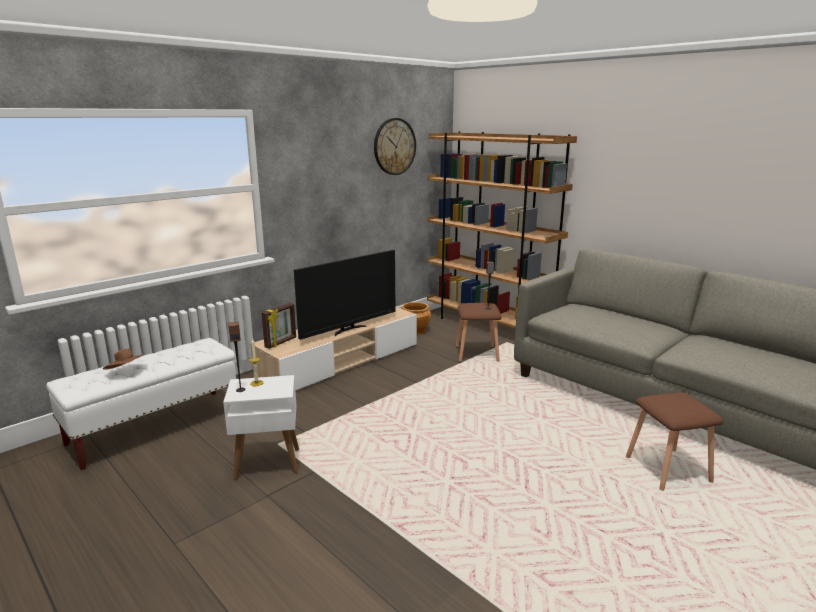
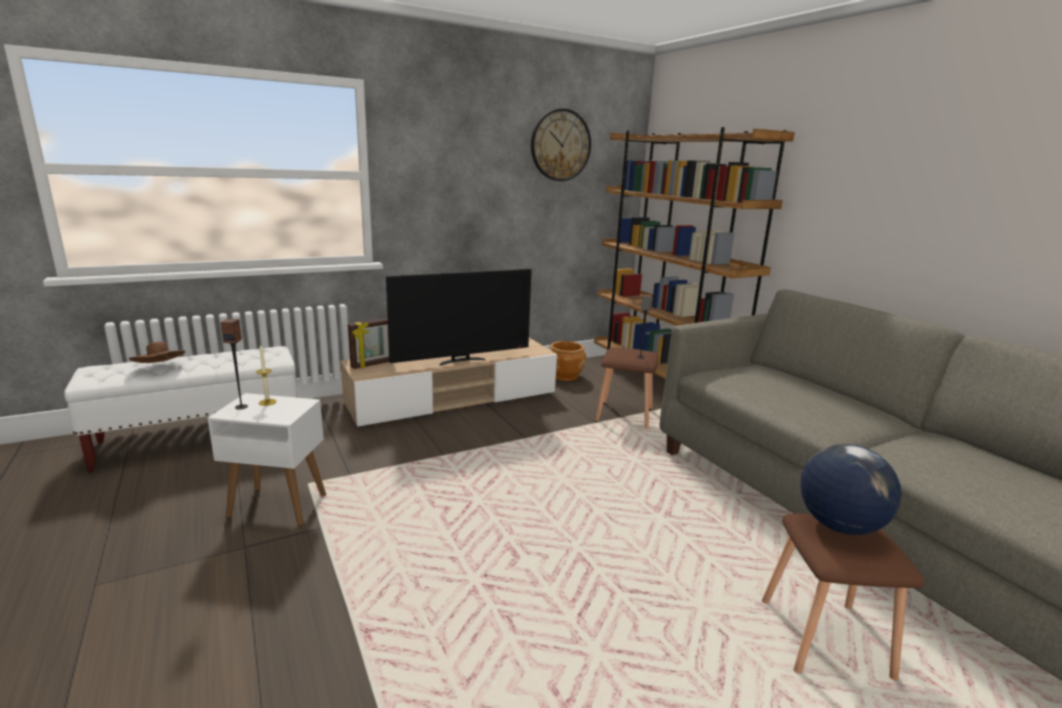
camera: 15 degrees right, 0 degrees up
none -> globe [800,444,902,535]

